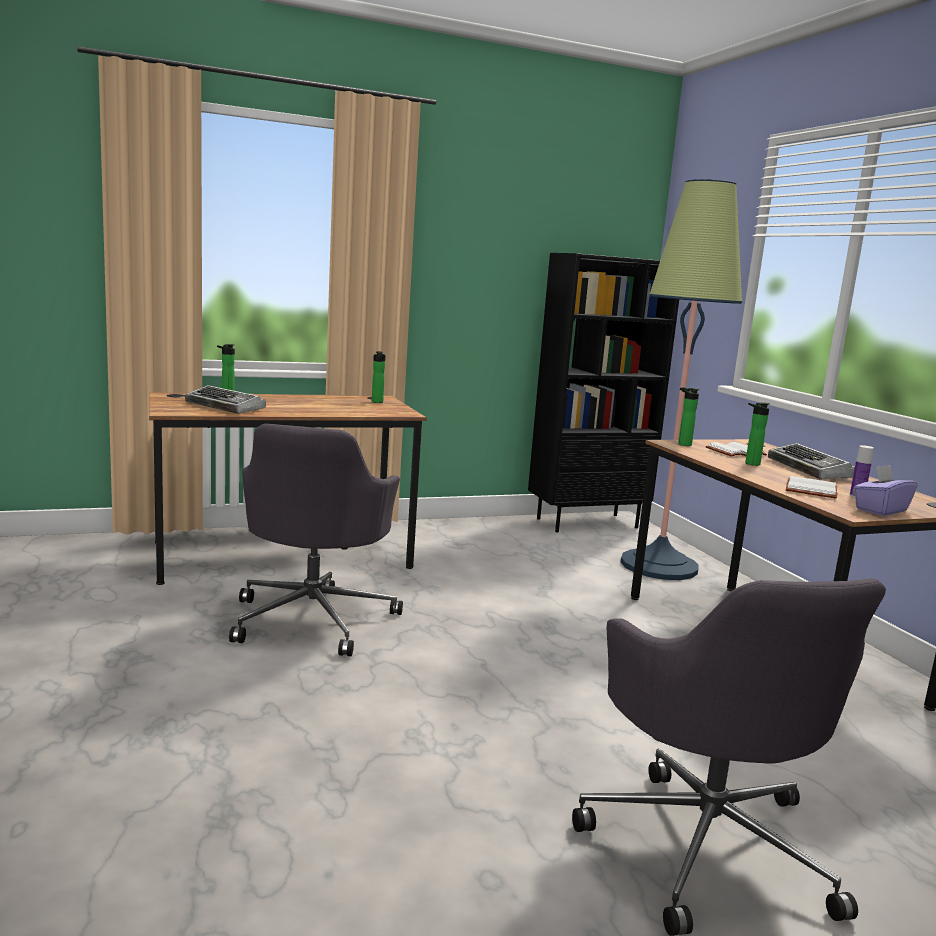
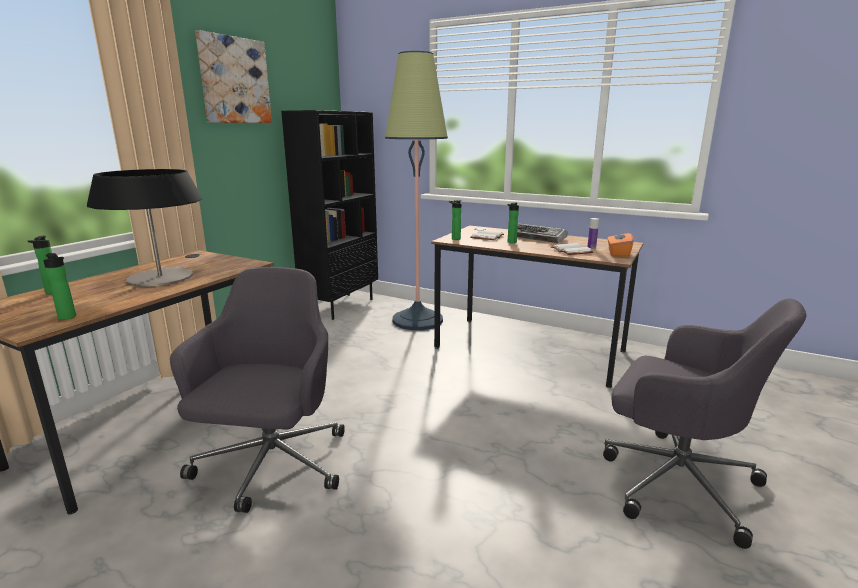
camera: 40 degrees left, 5 degrees up
keyboard [185,385,266,414] -> none
grey office chair [229,424,403,656] -> grey office chair turned 135 degrees counterclockwise [170,267,345,513]
bottle [372,351,386,403] -> bottle moved to [43,253,76,320]
purple tissue box [854,465,918,516] -> orange tissue box [607,230,634,257]
none -> table lamp [87,169,202,287]
none -> picture [195,30,272,123]

